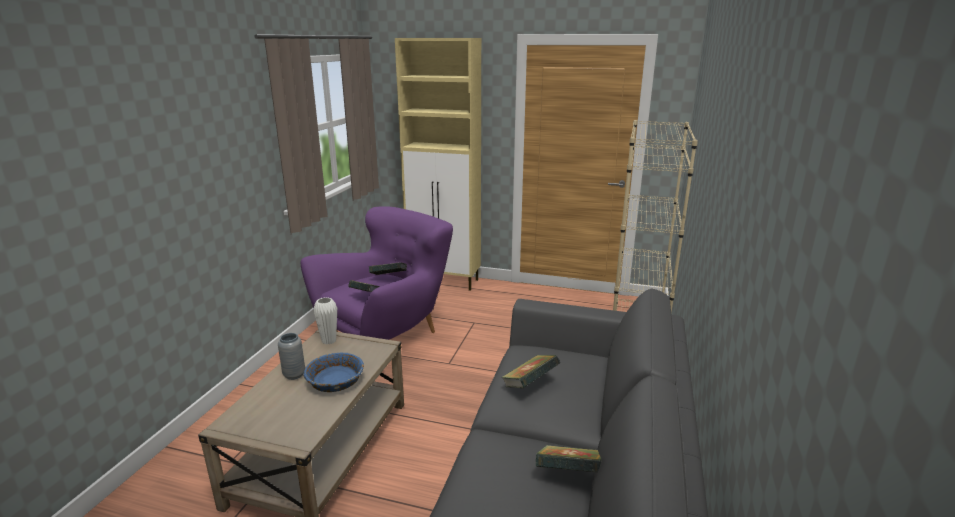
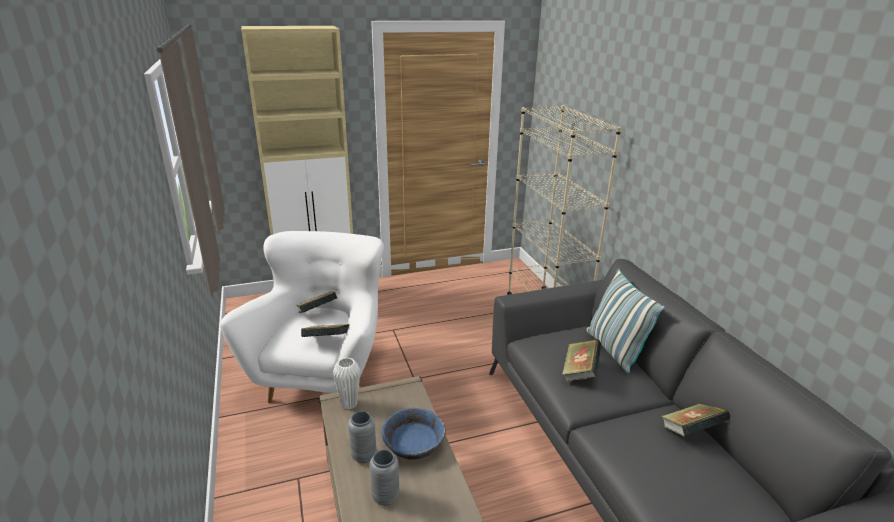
camera: 35 degrees left, 5 degrees up
purple armchair [301,206,453,340] -> white armchair [220,231,384,403]
none -> grey vase [370,449,399,506]
none -> pillow [586,269,665,373]

